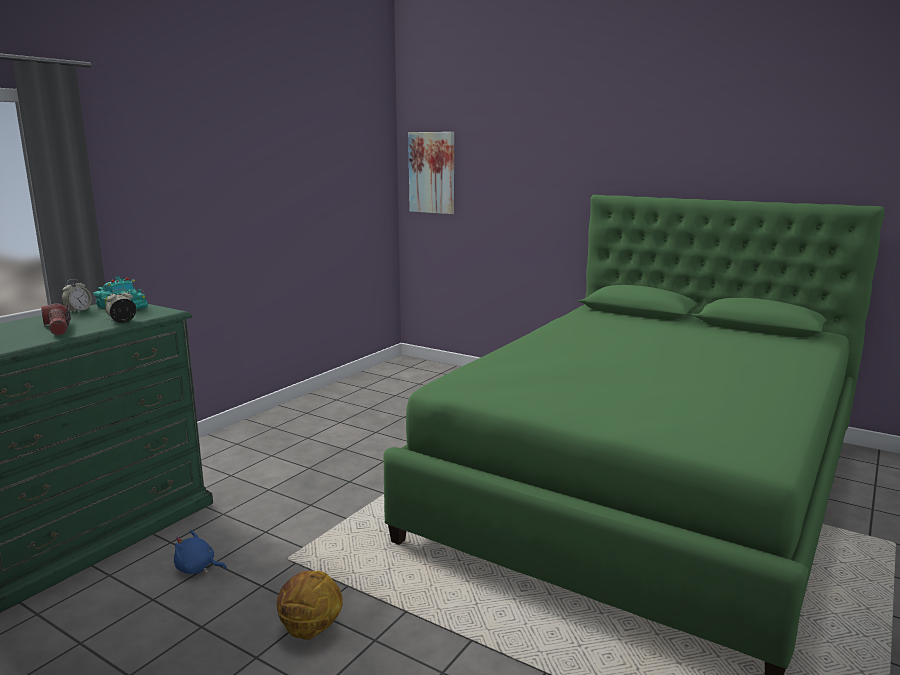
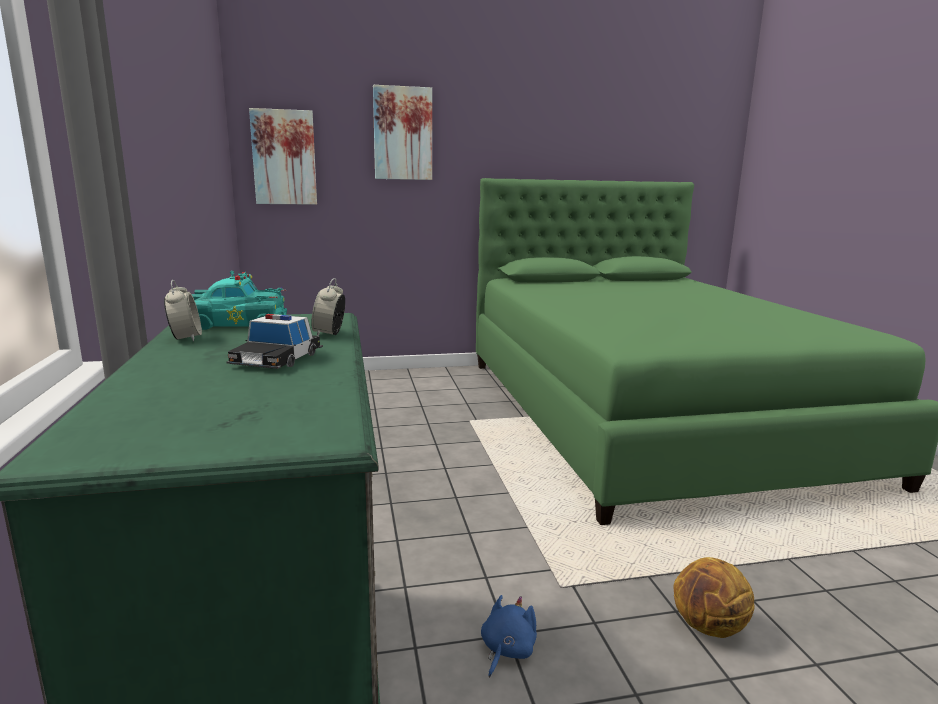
camera: 45 degrees left, 0 degrees up
flashlight [41,303,71,335] -> toy car [227,314,323,369]
blue plush toy [174,530,227,574] -> blue plush toy turned 150 degrees clockwise [481,595,537,678]
none -> picture [373,85,432,180]

